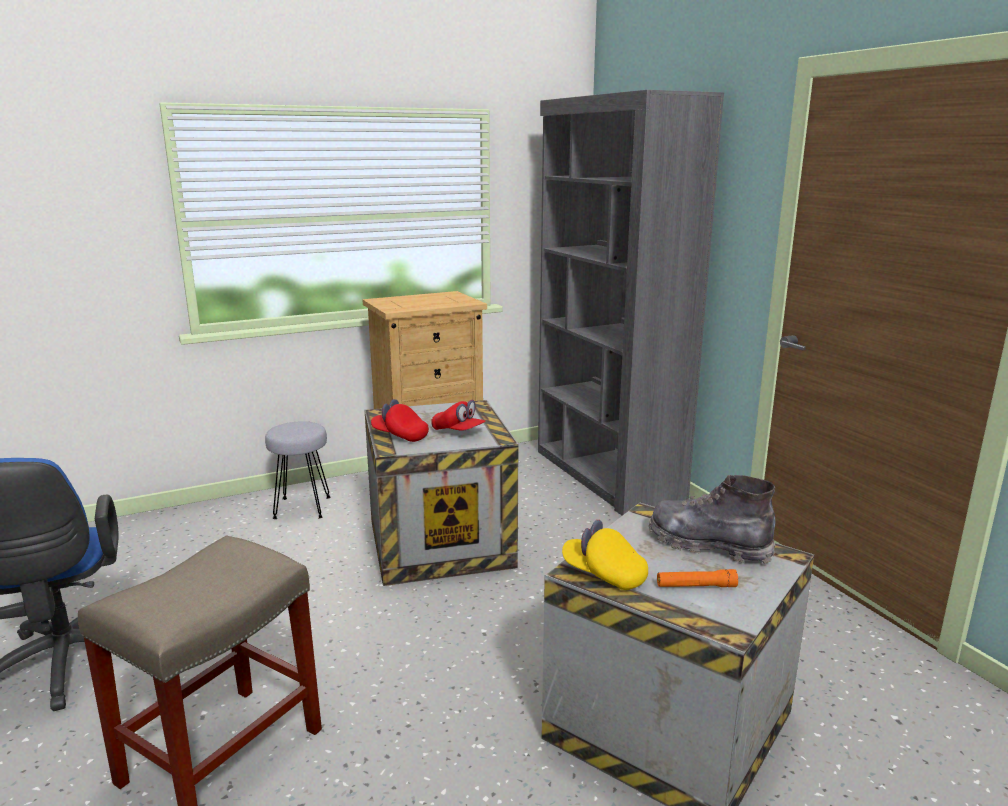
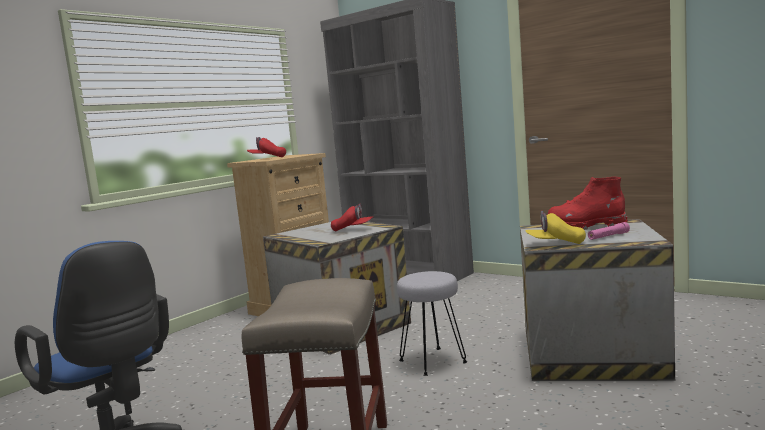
camera: 25 degrees left, 10 degrees down
grey stool [265,421,330,519] -> grey stool moved to [397,271,467,376]
red cap [371,399,429,442] -> red cap moved to [247,137,286,157]
grey boot [649,475,776,564] -> red boot [548,176,628,230]
orange flashlight [657,569,738,587] -> pink flashlight [588,222,630,240]

